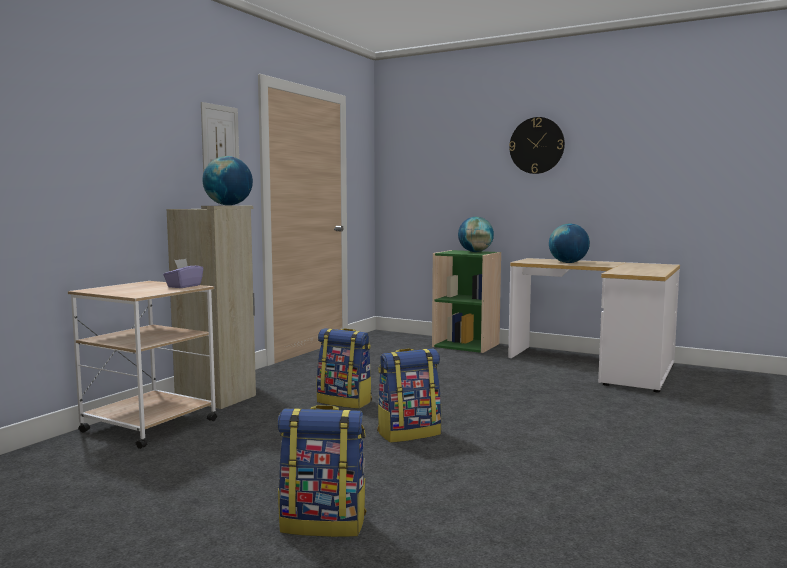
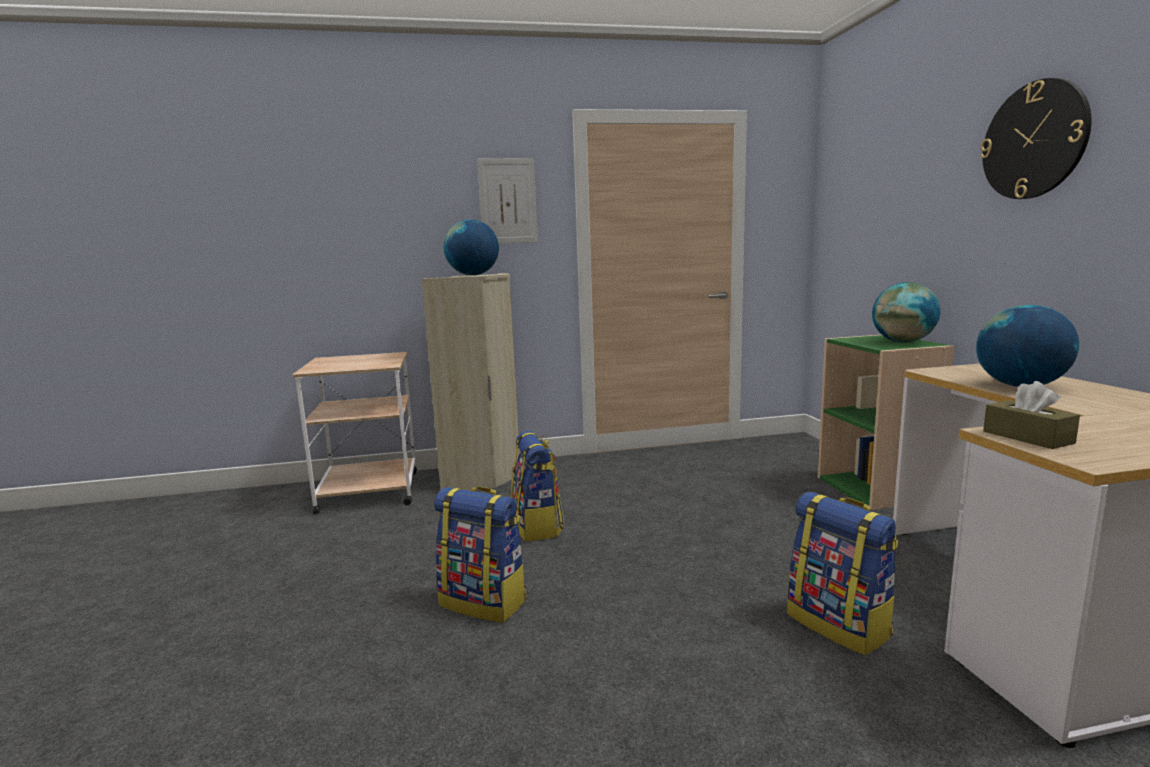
camera: 50 degrees right, 5 degrees up
purple tissue box [163,259,203,288] -> none
backpack [278,405,367,537] -> backpack moved to [787,492,898,655]
none -> brown tissue box [983,381,1080,449]

